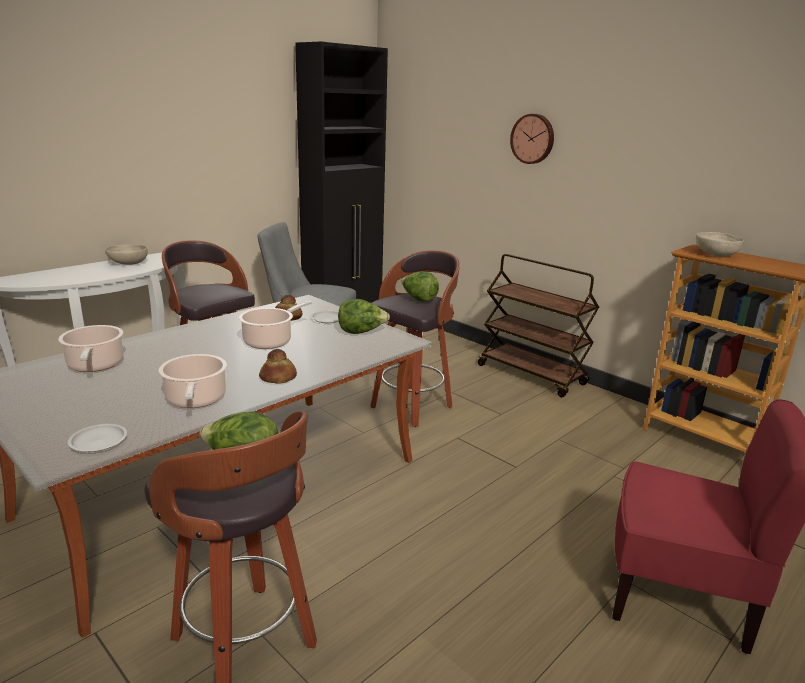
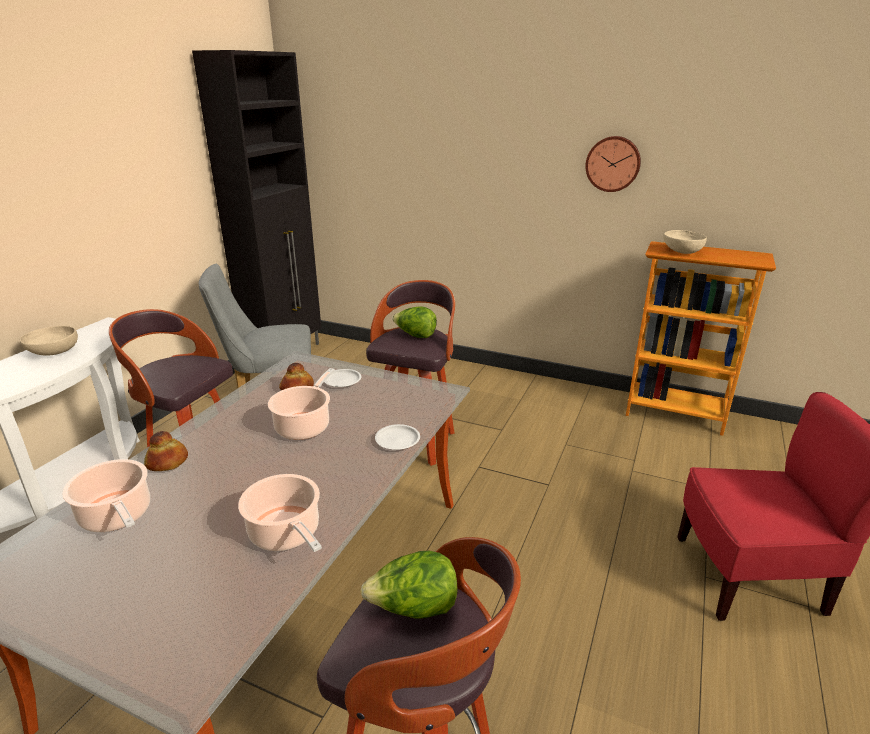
camera: 20 degrees left, 5 degrees up
white plate [68,424,127,452] -> white plate moved to [375,424,420,450]
bread [259,349,297,384] -> bread moved to [144,431,188,471]
lettuce [338,299,390,334] -> none
brown cart [478,254,599,397] -> none
wall clock [510,114,554,164] -> wall clock moved to [585,136,641,192]

